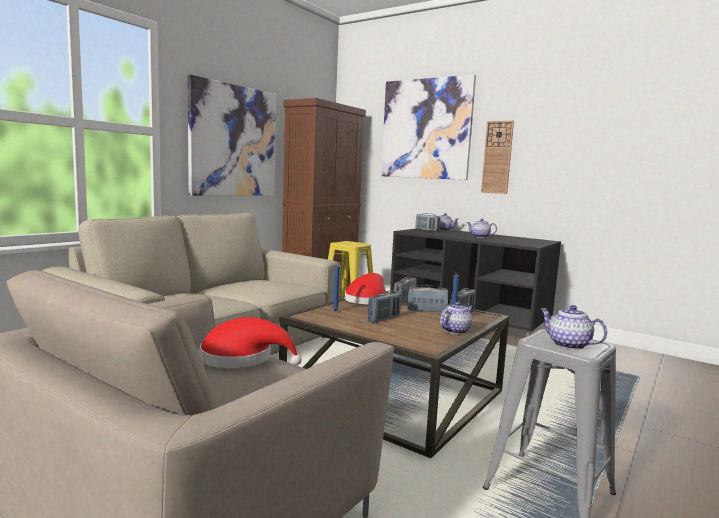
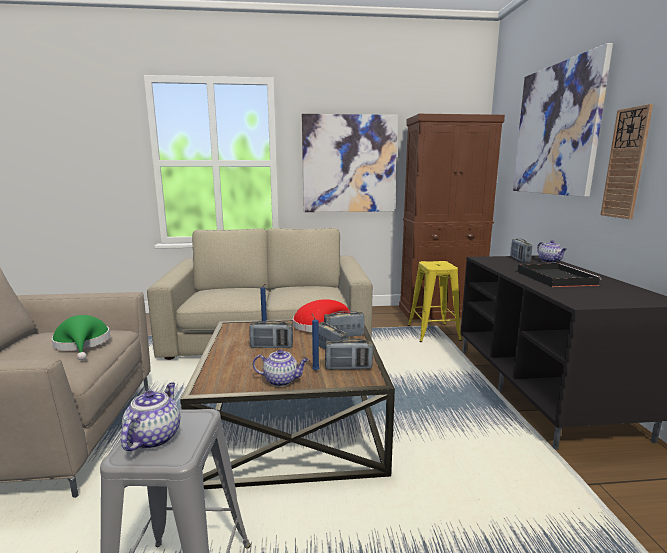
camera: 50 degrees right, 5 degrees up
red hat [200,317,302,368] -> green hat [52,315,110,360]
teapot [467,218,497,238] -> black tray [518,263,602,287]

